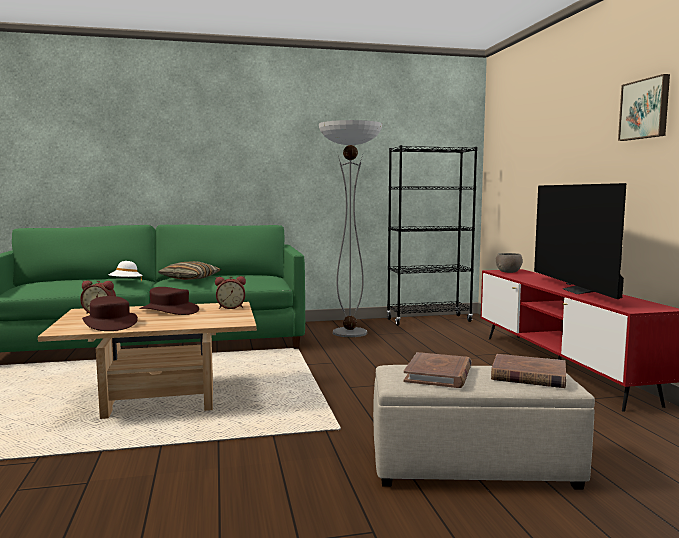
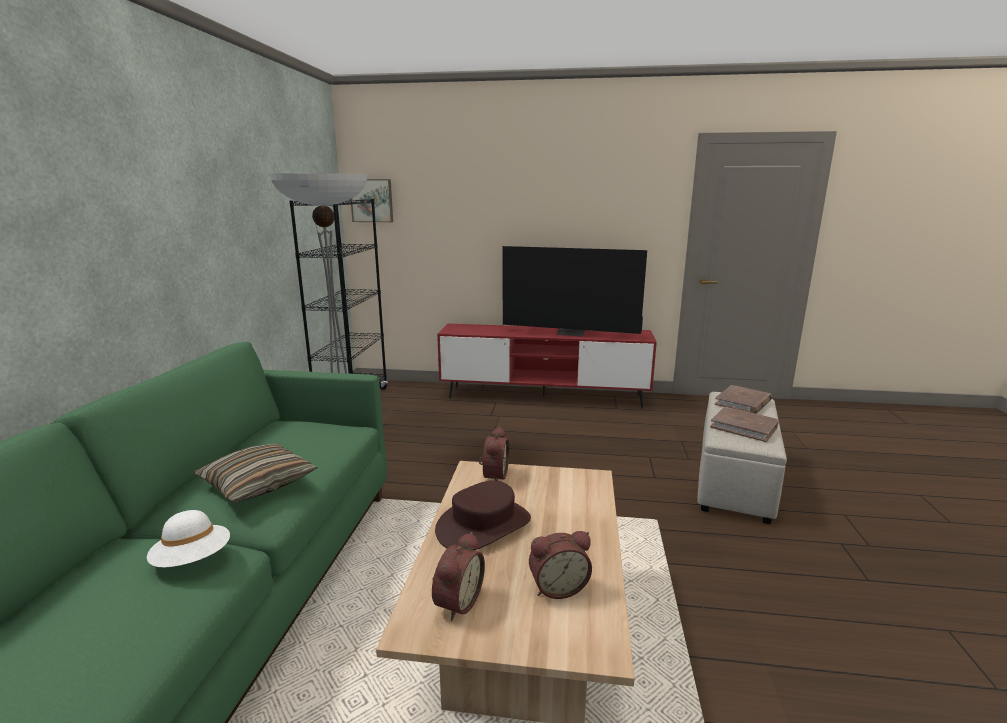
camera: 70 degrees left, 10 degrees up
brown hat [82,296,138,331] -> alarm clock [529,531,592,599]
grey bowl [496,253,523,273] -> none
picture [618,74,670,141] -> picture moved to [350,179,393,222]

